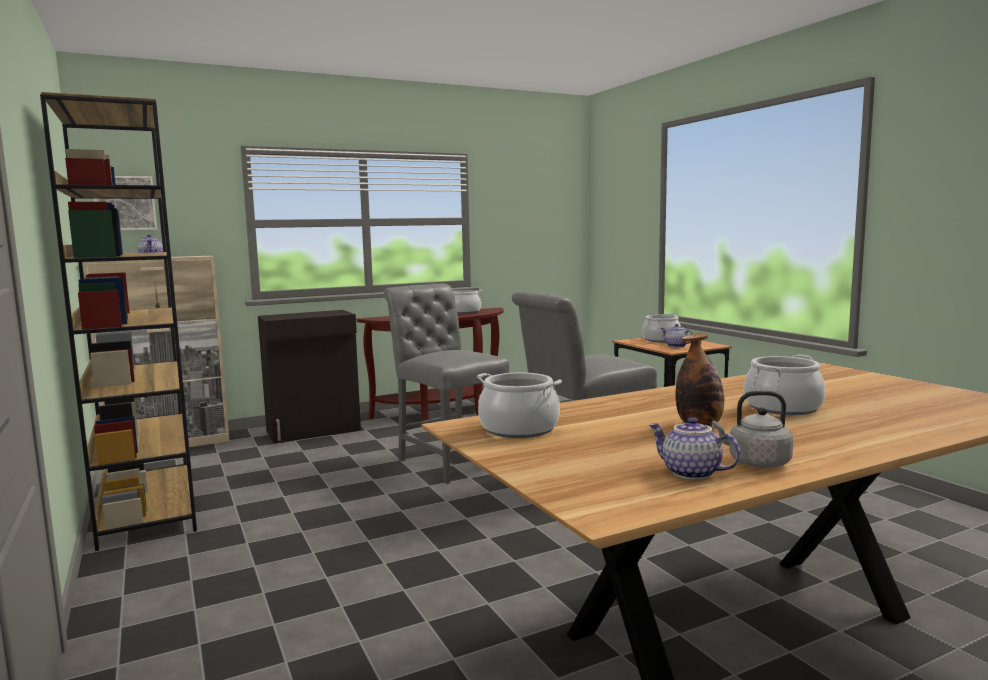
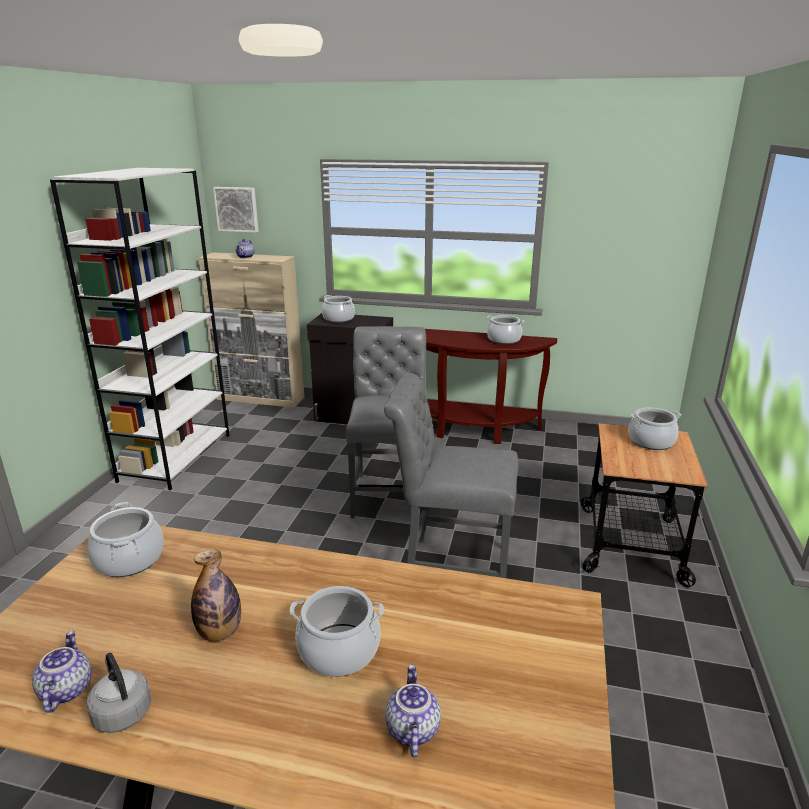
camera: 40 degrees right, 15 degrees up
brown bookcase [40,92,197,551] -> white bookcase [50,168,230,490]
teapot [661,324,694,348] -> teapot moved to [385,664,441,757]
none -> cooking pot [322,295,355,323]

